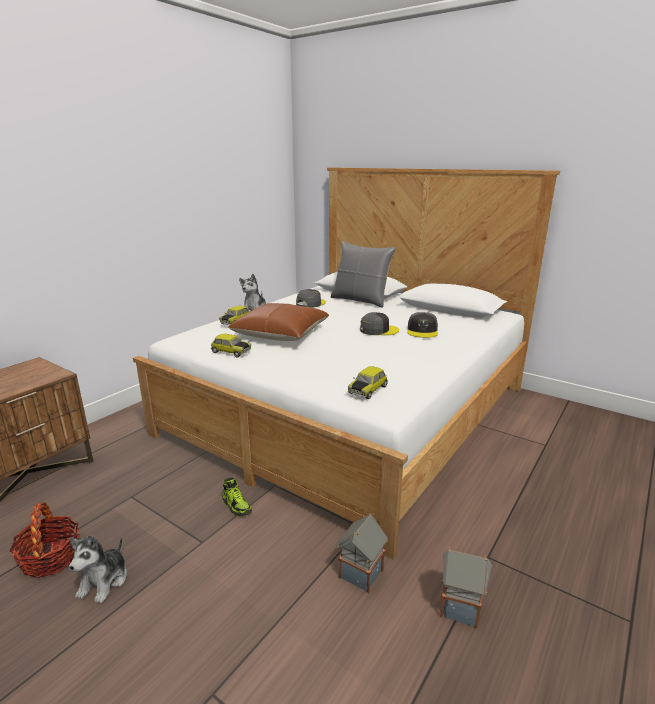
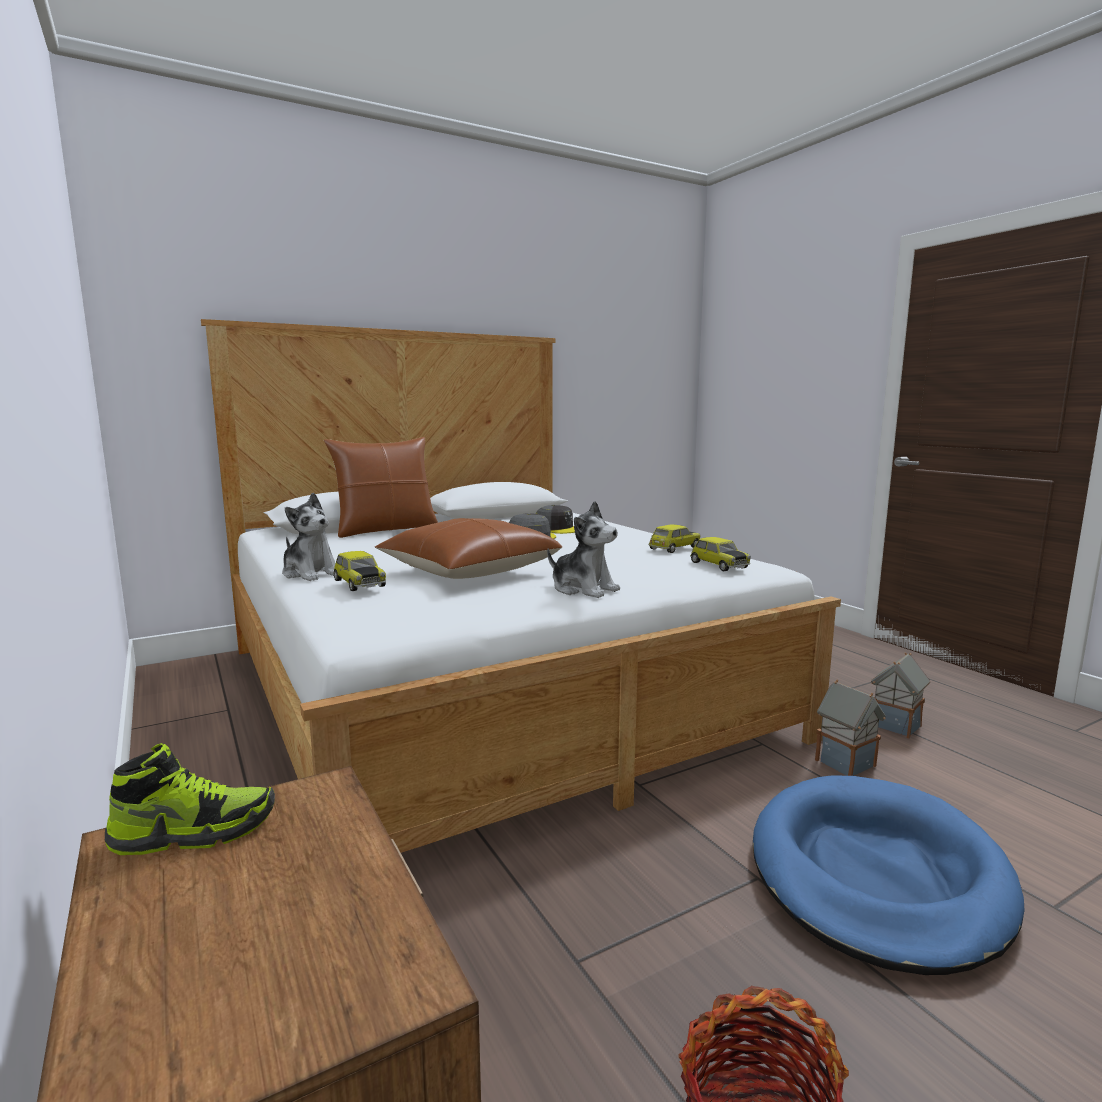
camera: 65 degrees left, 10 degrees down
plush toy [69,535,127,604] -> plush toy moved to [547,501,620,598]
toy car [211,334,251,357] -> toy car moved to [648,524,700,553]
shoe [222,478,252,517] -> shoe moved to [105,743,275,855]
grey cap [296,289,326,308] -> none
grey pillow [331,241,396,308] -> brown pillow [324,437,438,538]
none -> blue dog bed [753,775,1025,975]

